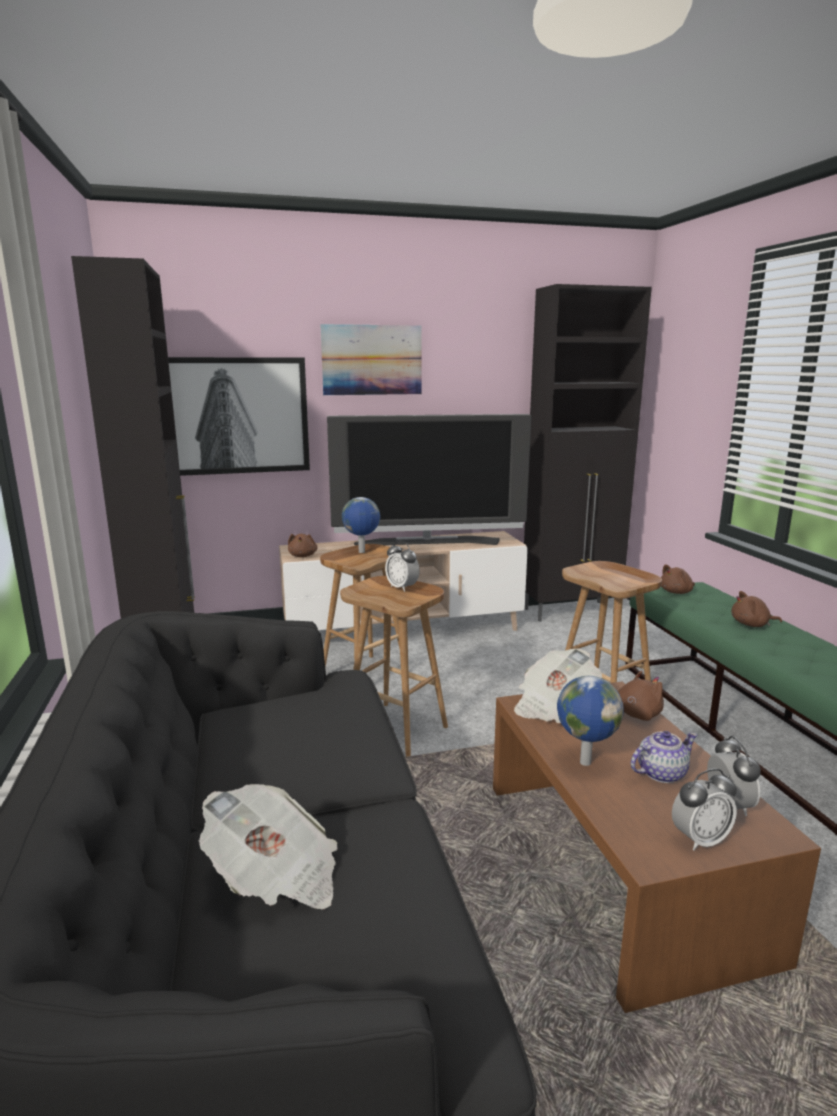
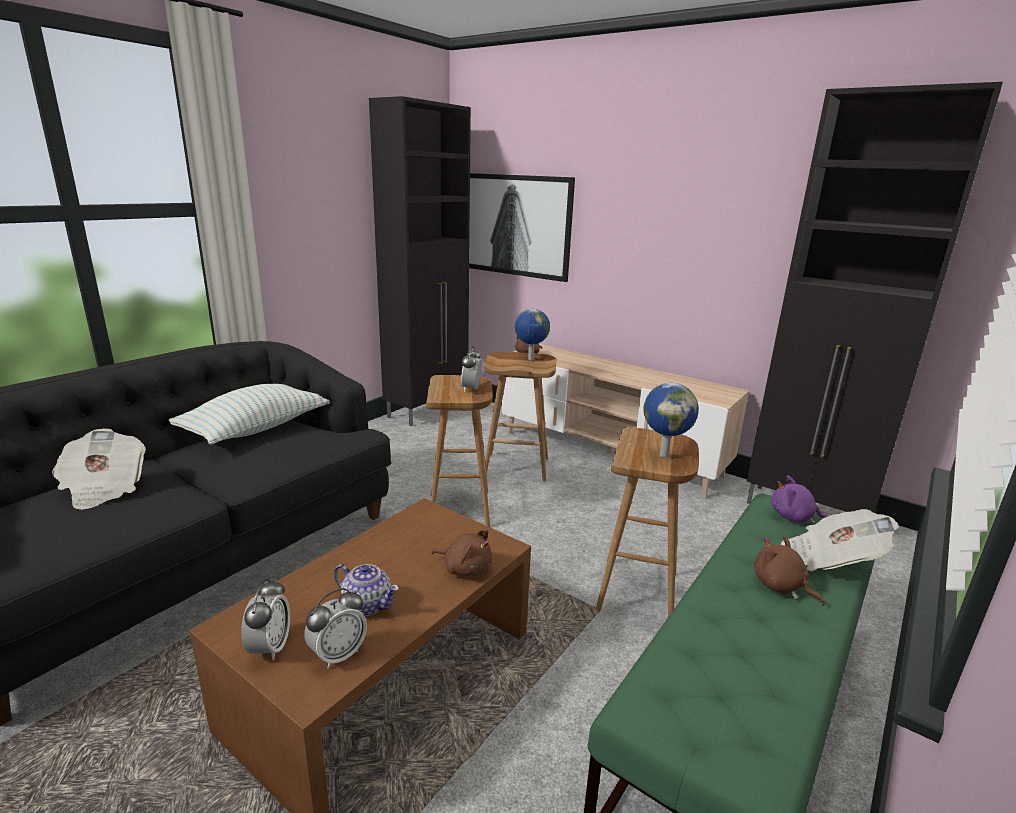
camera: 50 degrees right, 5 degrees up
picture [320,324,422,395] -> none
television [327,414,532,546] -> none
newspaper [514,649,602,723] -> newspaper moved to [781,509,899,571]
globe [557,676,624,766] -> globe moved to [643,383,699,458]
brown plush toy [661,564,695,594] -> purple plush toy [771,476,829,524]
alarm clock [672,769,737,851] -> alarm clock turned 120 degrees counterclockwise [241,579,290,660]
none -> pillow [168,384,330,445]

